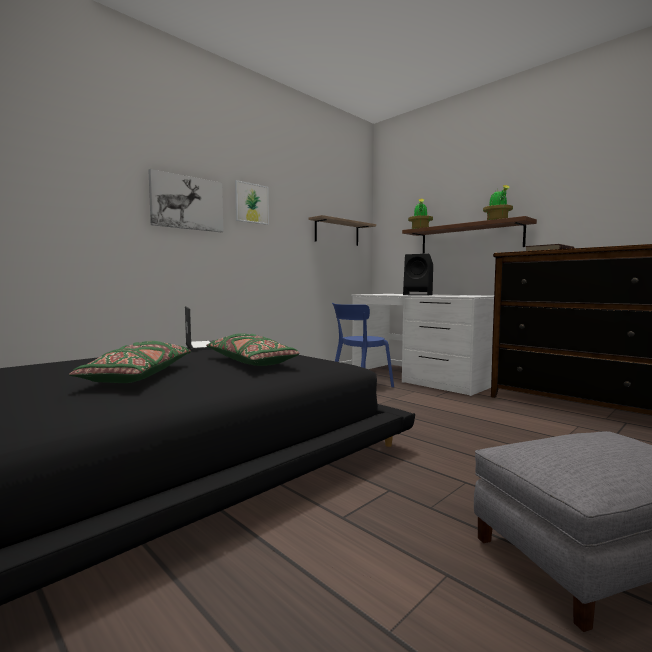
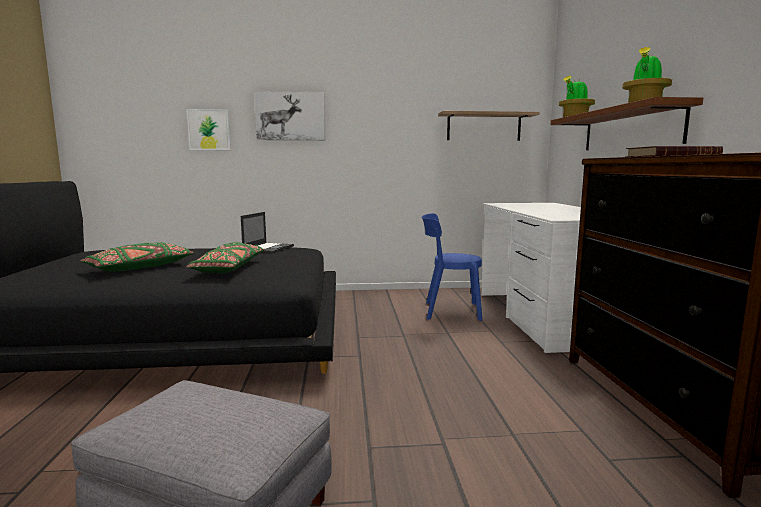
camera: 40 degrees right, 5 degrees up
picture [235,180,269,225] -> picture moved to [187,109,230,150]
black speaker [403,254,433,296] -> none

